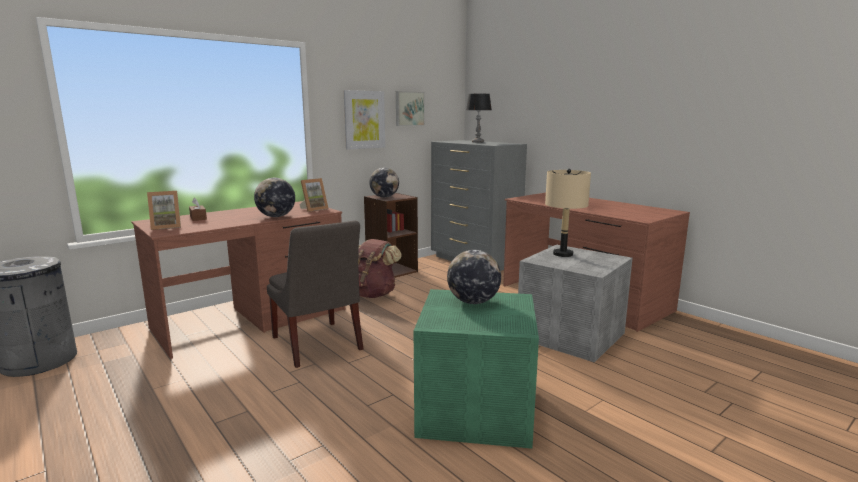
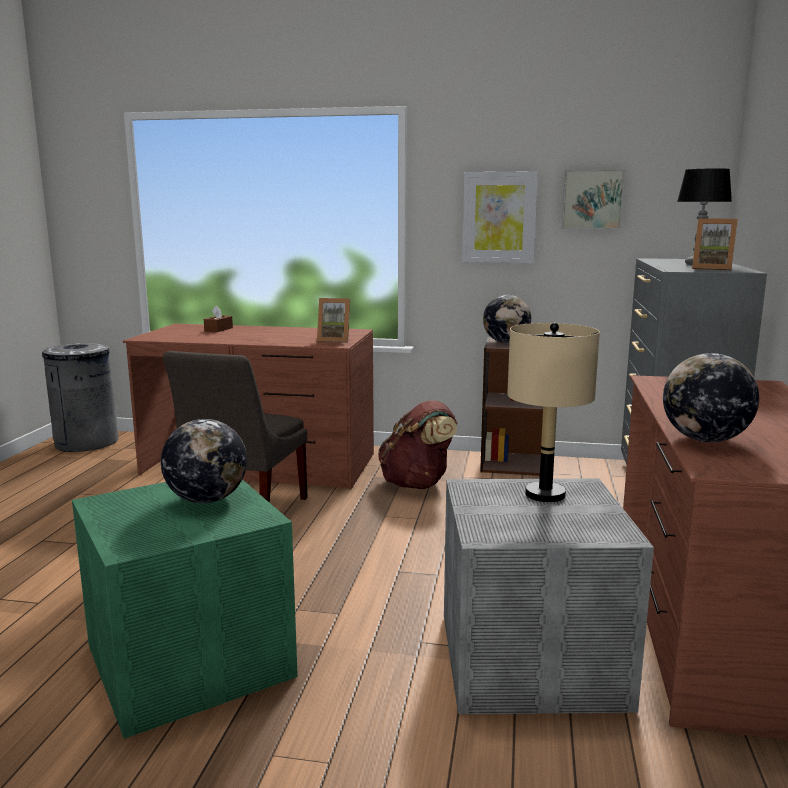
camera: 50 degrees right, 0 degrees up
picture frame [147,191,181,230] -> picture frame moved to [692,218,738,270]
globe [254,178,295,217] -> globe moved to [663,353,759,442]

